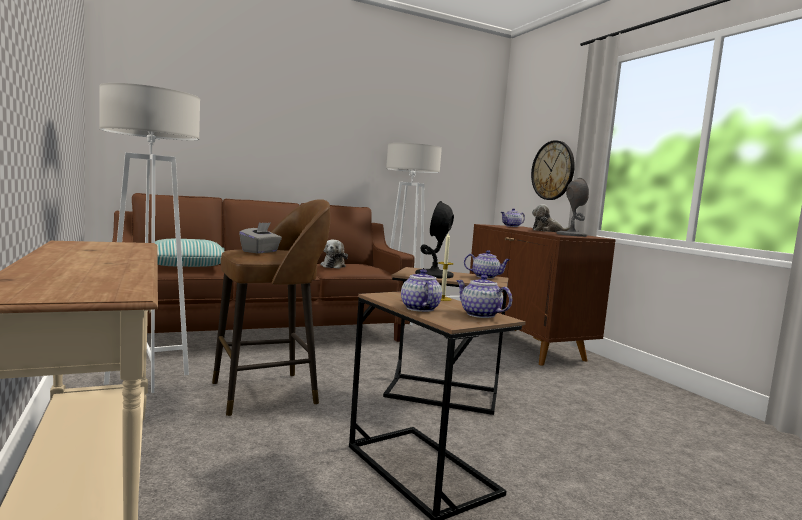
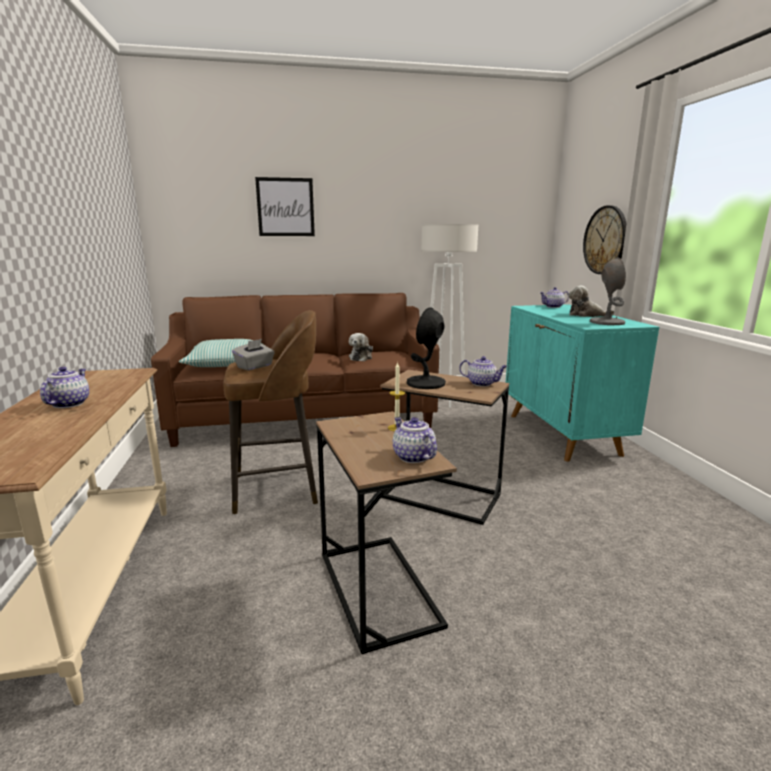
camera: 15 degrees right, 10 degrees up
white floor lamp [100,83,200,393] -> none
teapot [401,269,442,312] -> teapot moved to [40,367,89,408]
brown cabinet [470,224,616,366] -> turquoise cabinet [506,304,659,462]
none -> picture [255,177,315,236]

